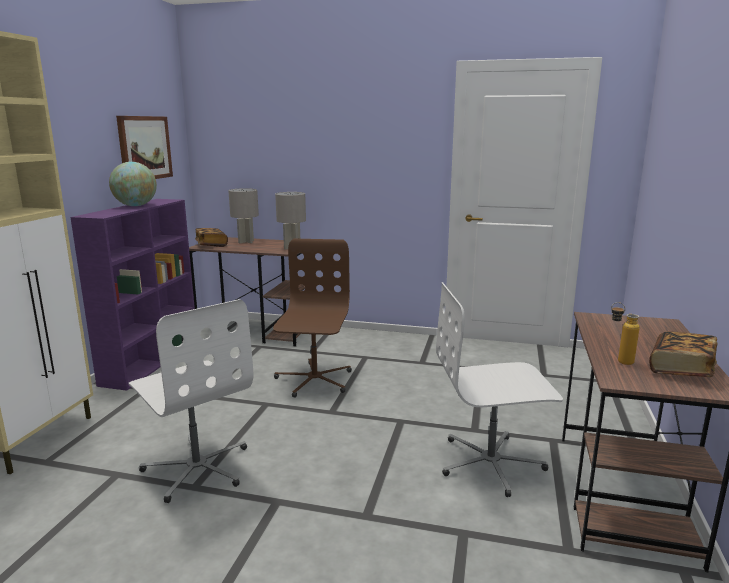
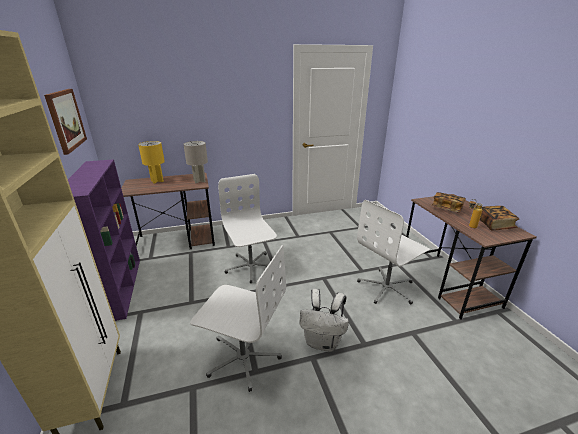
camera: 30 degrees left, 10 degrees up
globe [109,162,157,206] -> none
book [195,228,228,247] -> book moved to [432,192,466,212]
grey table lamp [228,188,259,243] -> yellow table lamp [138,141,165,184]
brown office chair [273,239,352,398] -> white office chair [218,174,277,283]
none -> white backpack [299,289,349,352]

